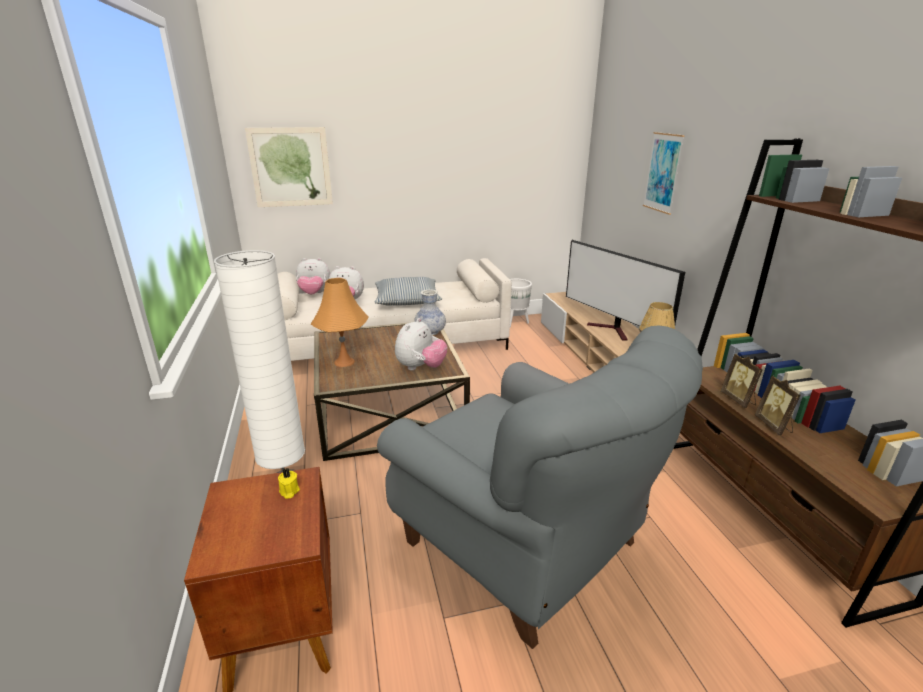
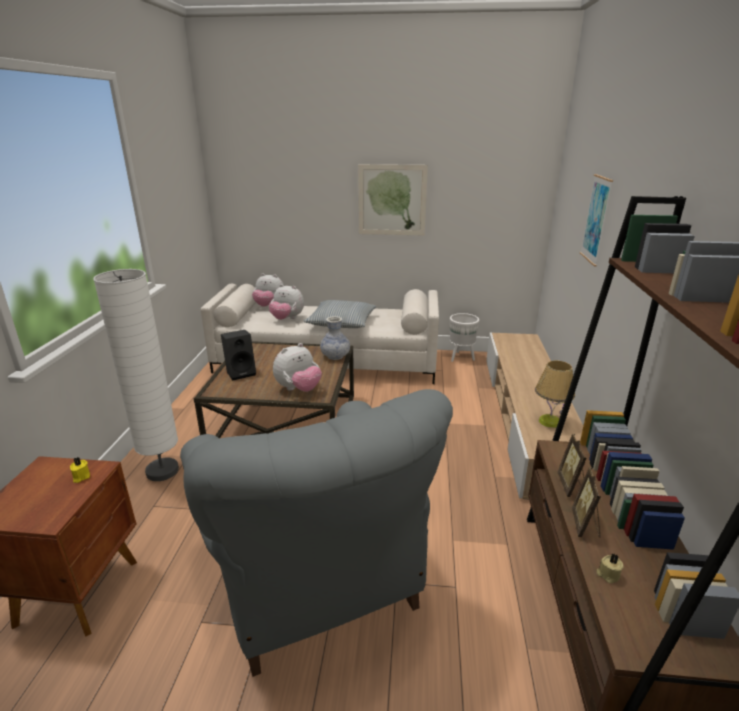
camera: 20 degrees right, 0 degrees up
picture [245,127,333,207] -> picture moved to [358,164,428,235]
orange table lamp [311,278,369,367] -> black speaker [221,330,256,380]
television [566,240,685,340] -> none
none -> beige candle [596,553,624,583]

